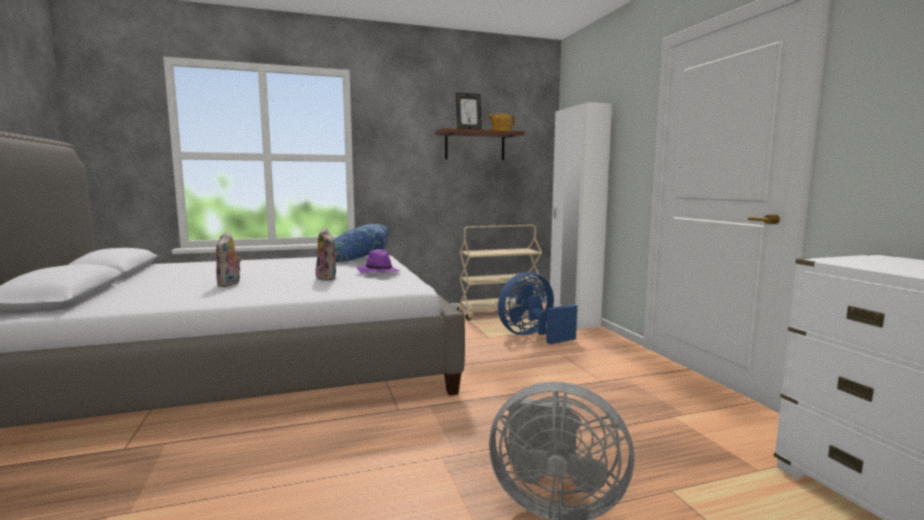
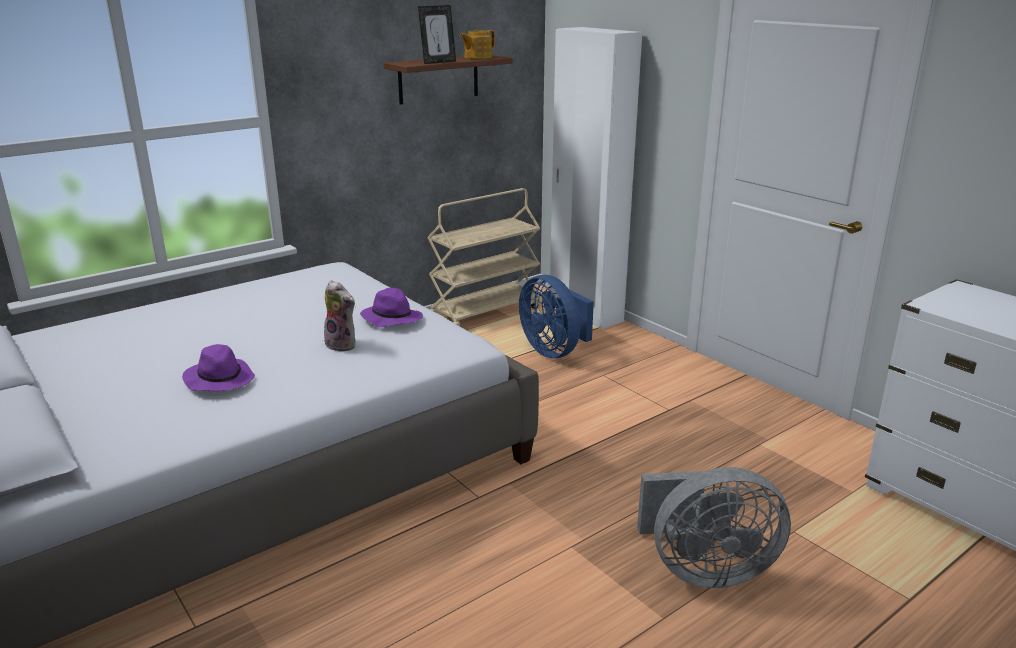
camera: 20 degrees left, 15 degrees up
plush toy [216,232,241,287] -> purple hat [182,344,255,391]
blue pillow [334,224,389,262] -> none
blue fan [498,272,577,345] -> blue fan turned 75 degrees counterclockwise [519,275,594,358]

